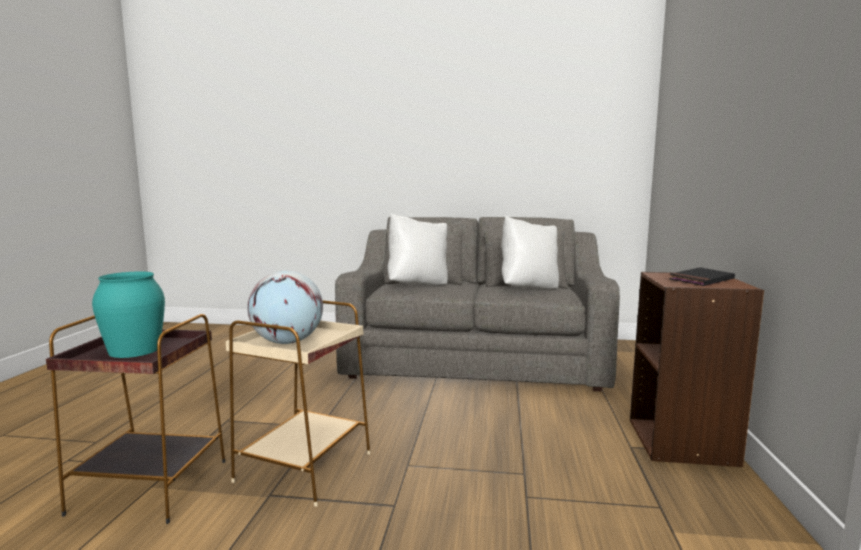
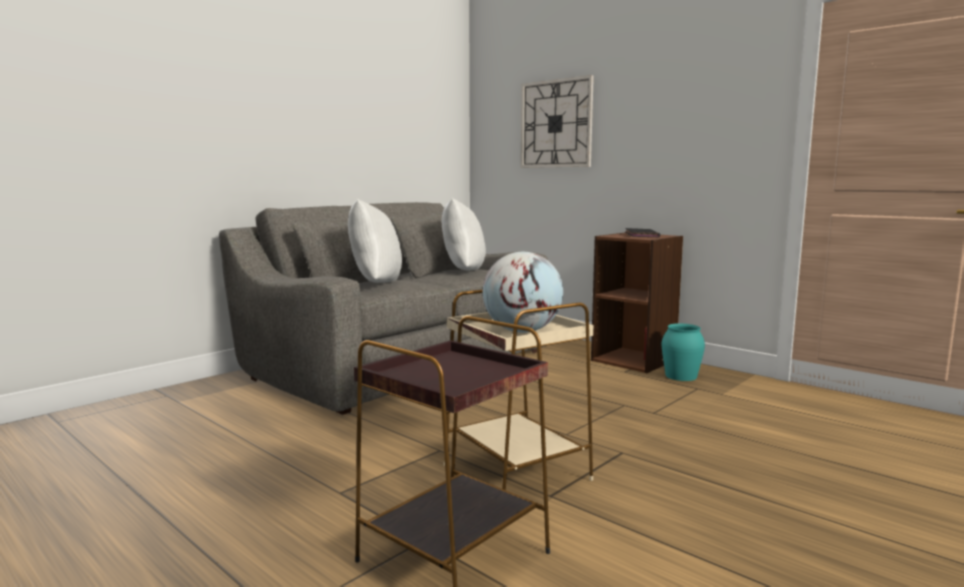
camera: 55 degrees left, 0 degrees up
turquoise vase [92,271,165,358] -> turquoise vase moved to [662,323,705,381]
none -> wall clock [521,75,594,168]

